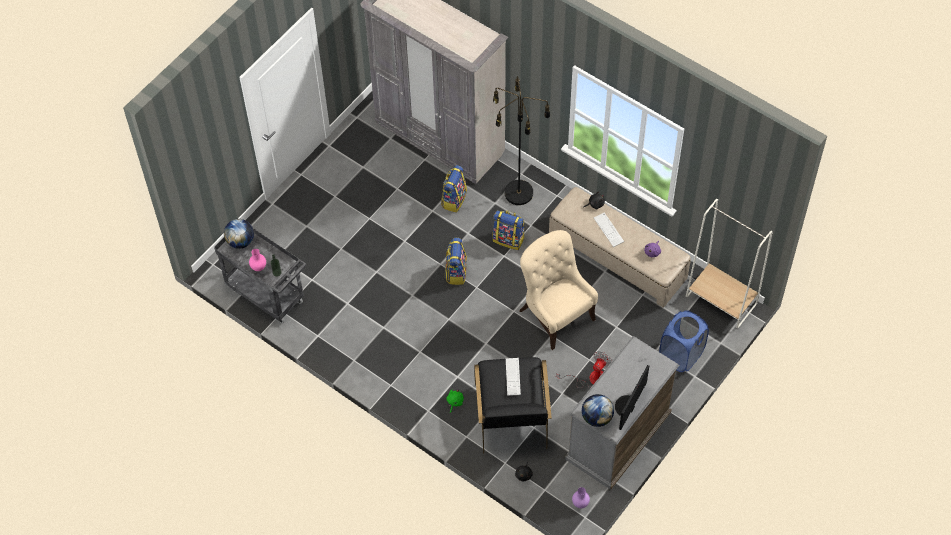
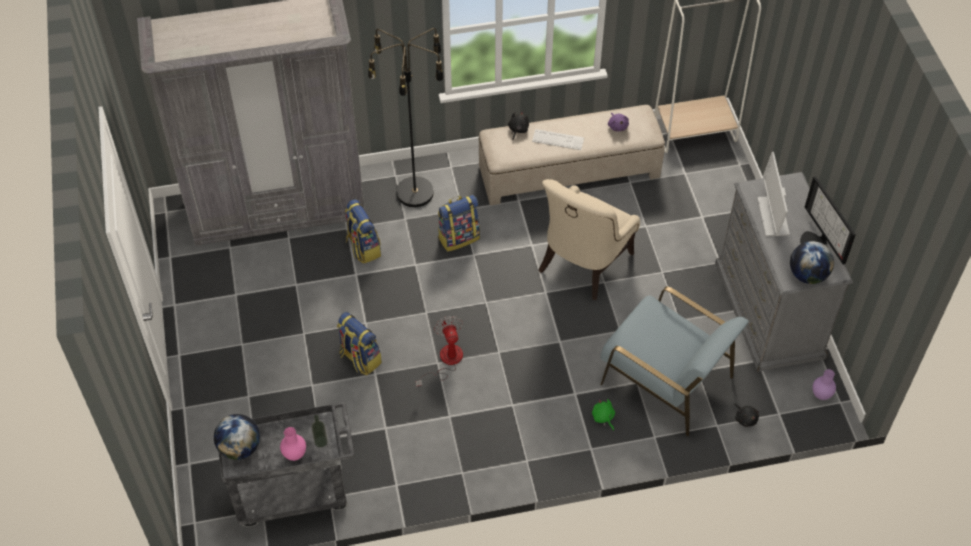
camera: 50 degrees left, 5 degrees down
backpack [445,238,467,285] -> backpack moved to [337,312,382,375]
black armchair [474,357,552,453] -> blue armchair [600,286,749,436]
keyboard [506,358,521,396] -> none
beige armchair [519,230,598,350] -> beige armchair turned 60 degrees counterclockwise [539,179,640,300]
fan [556,351,612,388] -> fan moved to [416,316,463,387]
blue laundry basket [659,310,709,372] -> none
none -> monitor [757,152,790,236]

